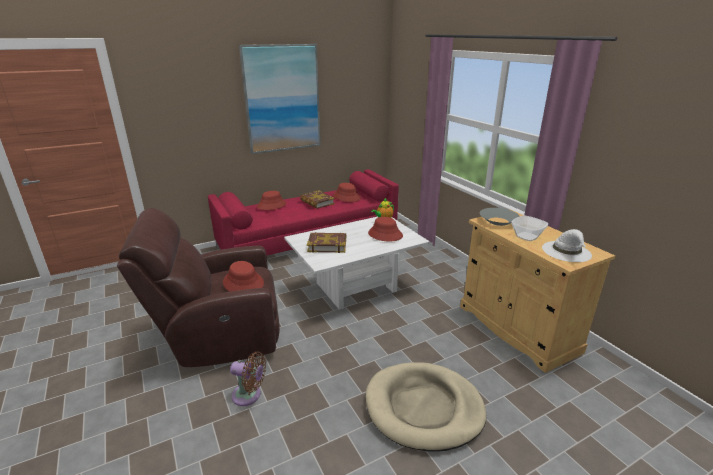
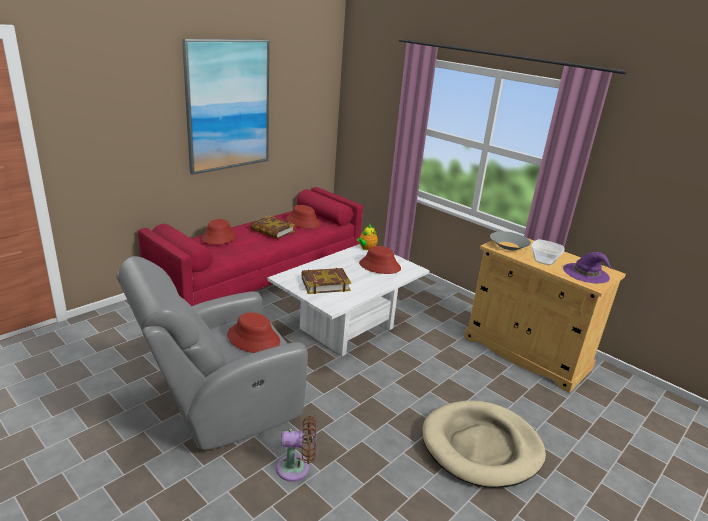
camera: 20 degrees left, 0 degrees up
brown armchair [117,208,280,367] -> grey armchair [116,256,308,450]
white hat [542,229,592,262] -> purple hat [563,252,613,284]

